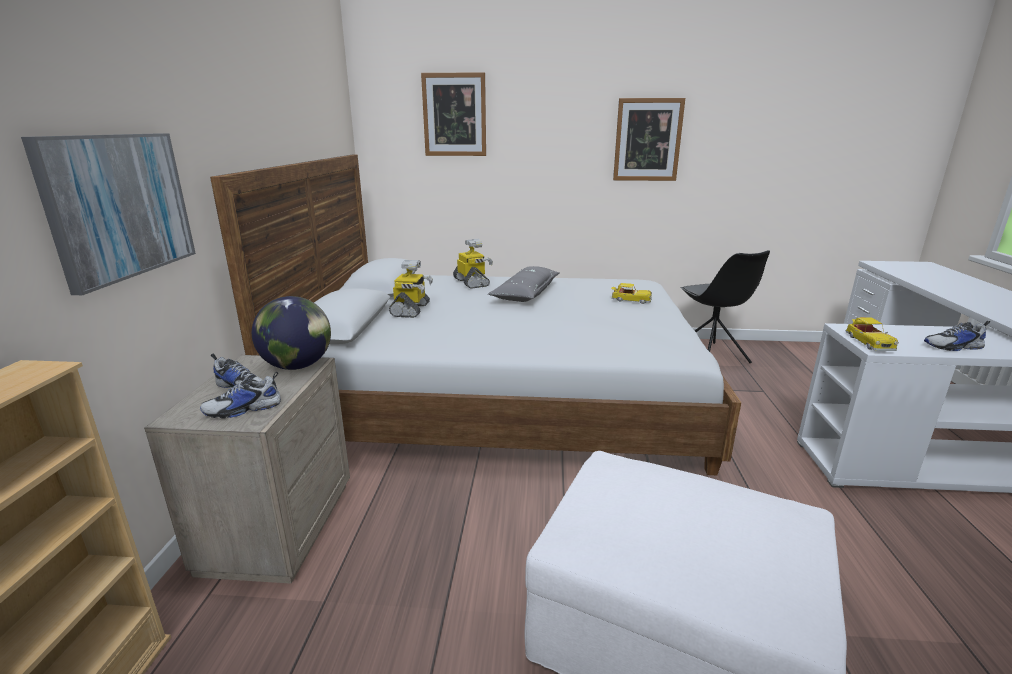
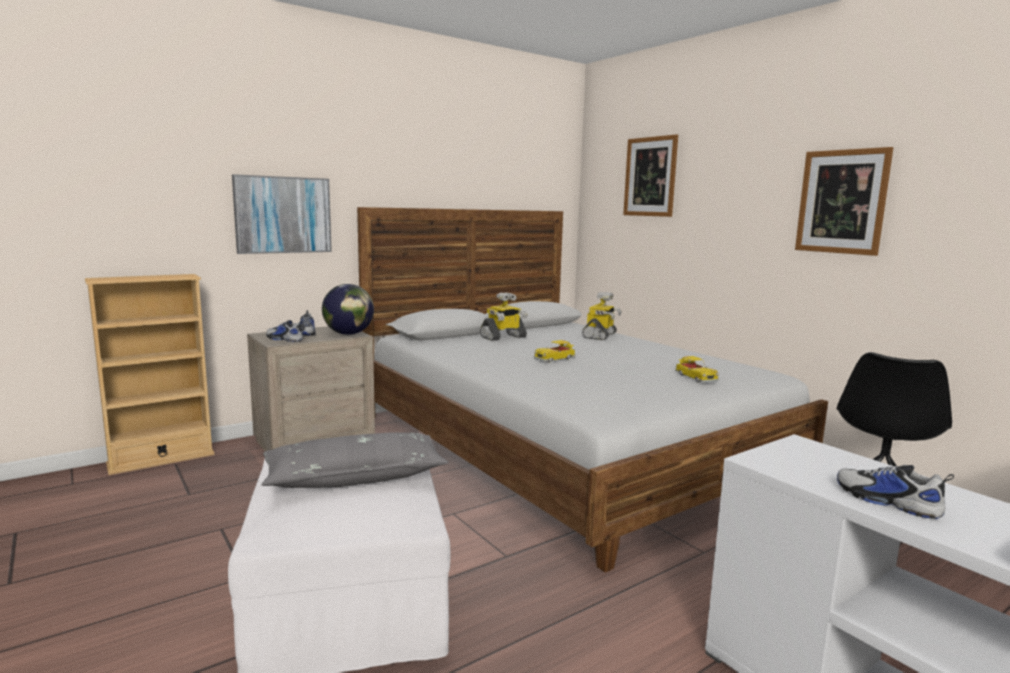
camera: 50 degrees right, 10 degrees down
grey pillow [488,266,559,302] -> grey pillow moved to [261,432,449,488]
toy car [846,317,899,351] -> toy car moved to [534,340,575,362]

